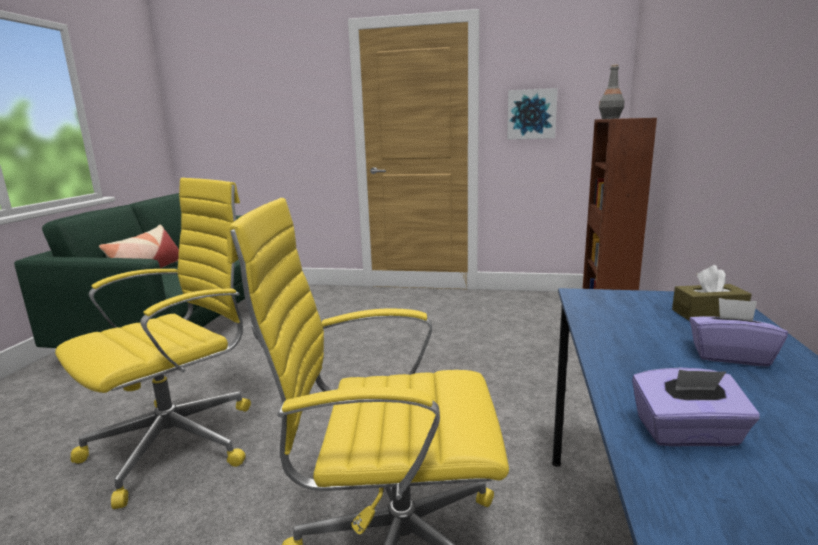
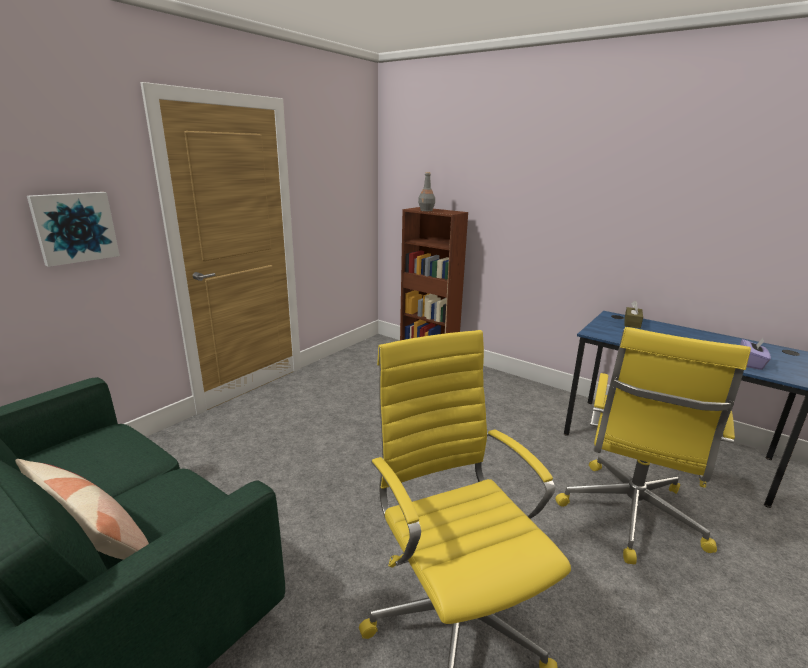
camera: 65 degrees left, 5 degrees up
picture [507,88,558,139] -> picture moved to [27,192,120,267]
purple tissue box [689,298,788,367] -> none

